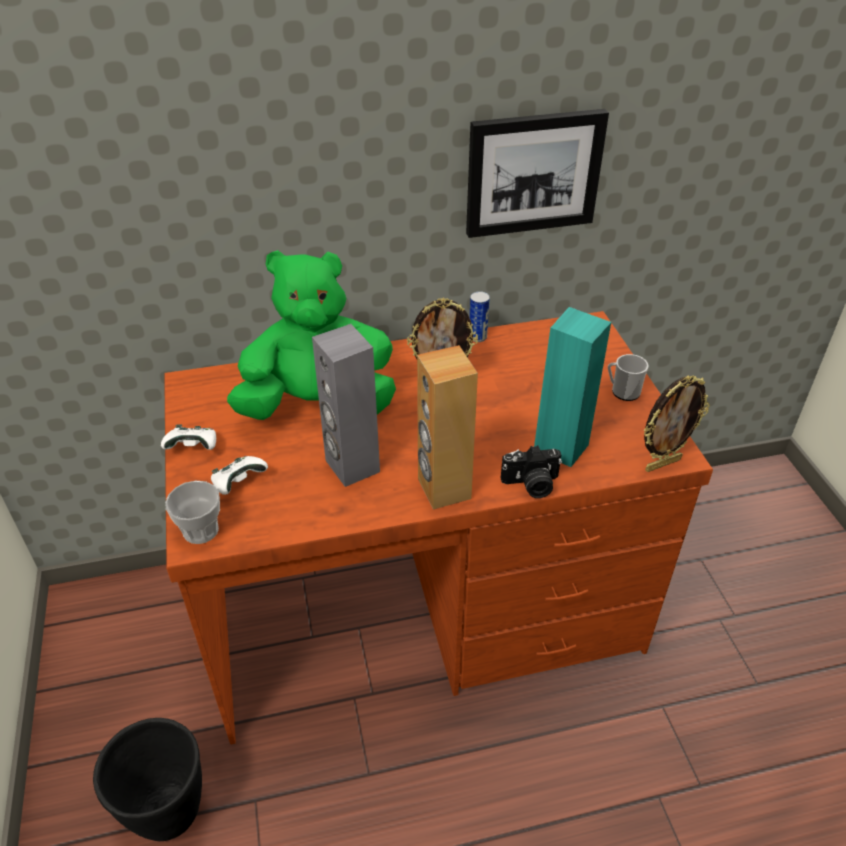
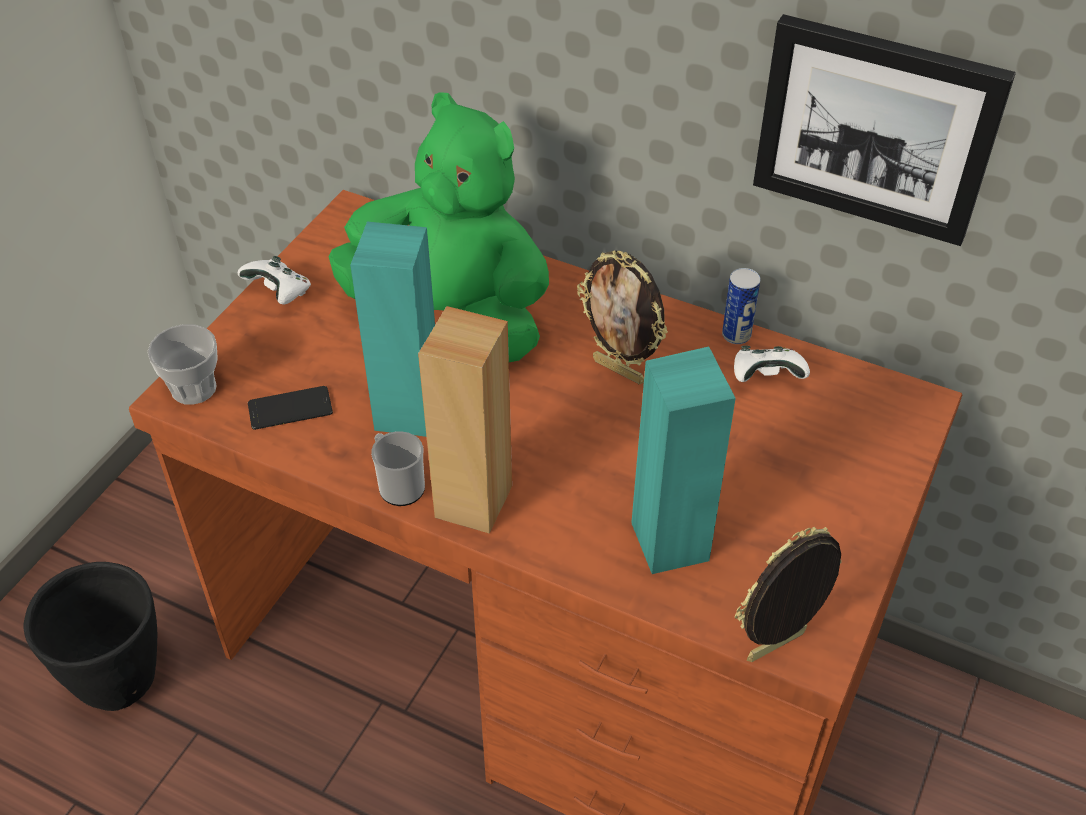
camera: 40 degrees right, 5 degrees up
white game controller [211,456,268,495] -> white game controller moved to [734,346,810,382]
grey speaker [312,324,380,487] -> turquoise speaker [350,221,435,437]
camera [501,445,562,498] -> none
mug [608,354,649,401] -> mug moved to [371,431,425,506]
picture frame [644,376,710,472] -> picture frame turned 135 degrees clockwise [735,527,842,662]
none -> phone [248,386,333,430]

